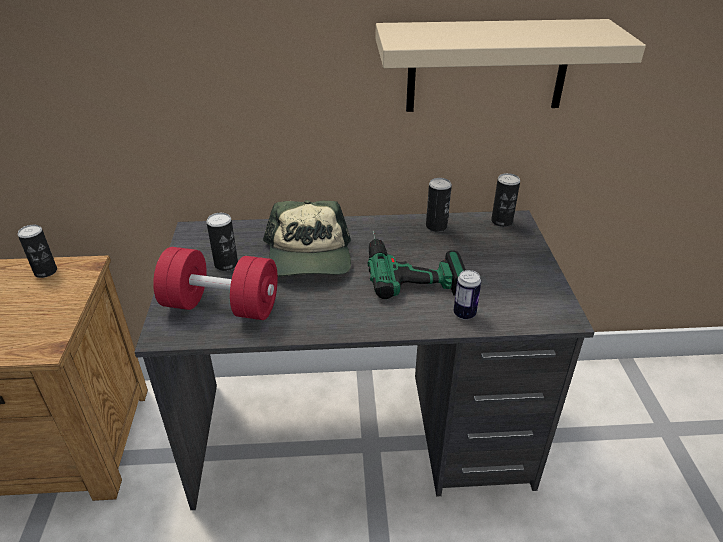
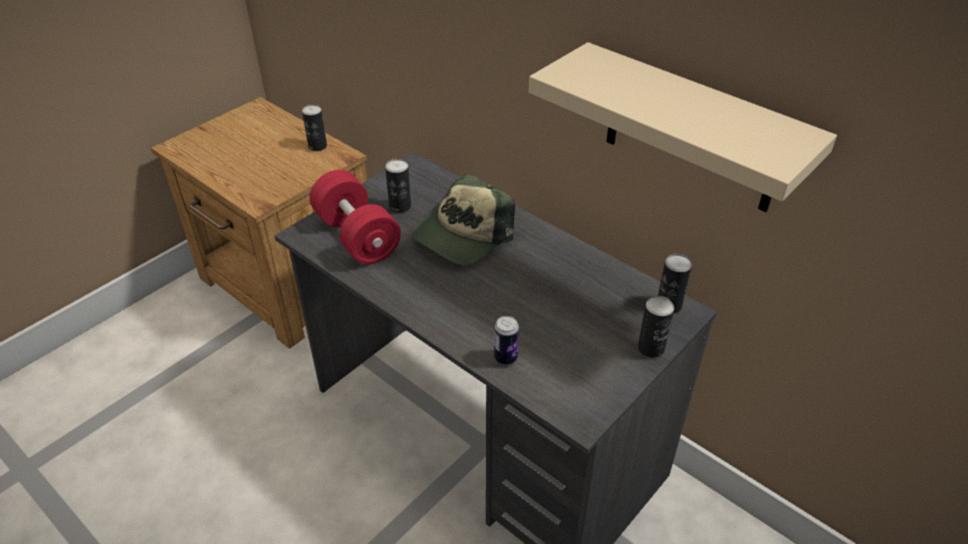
camera: 45 degrees right, 5 degrees up
power drill [368,230,466,299] -> none
can [426,178,452,232] -> can moved to [638,296,674,358]

